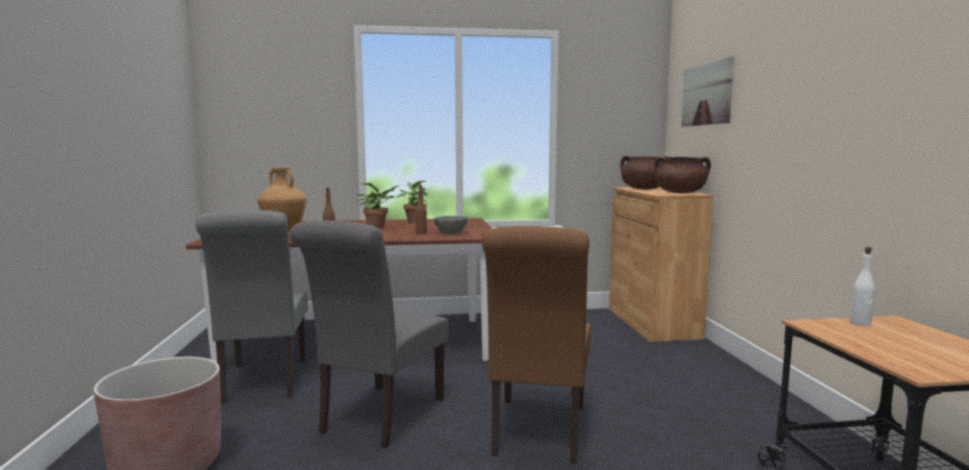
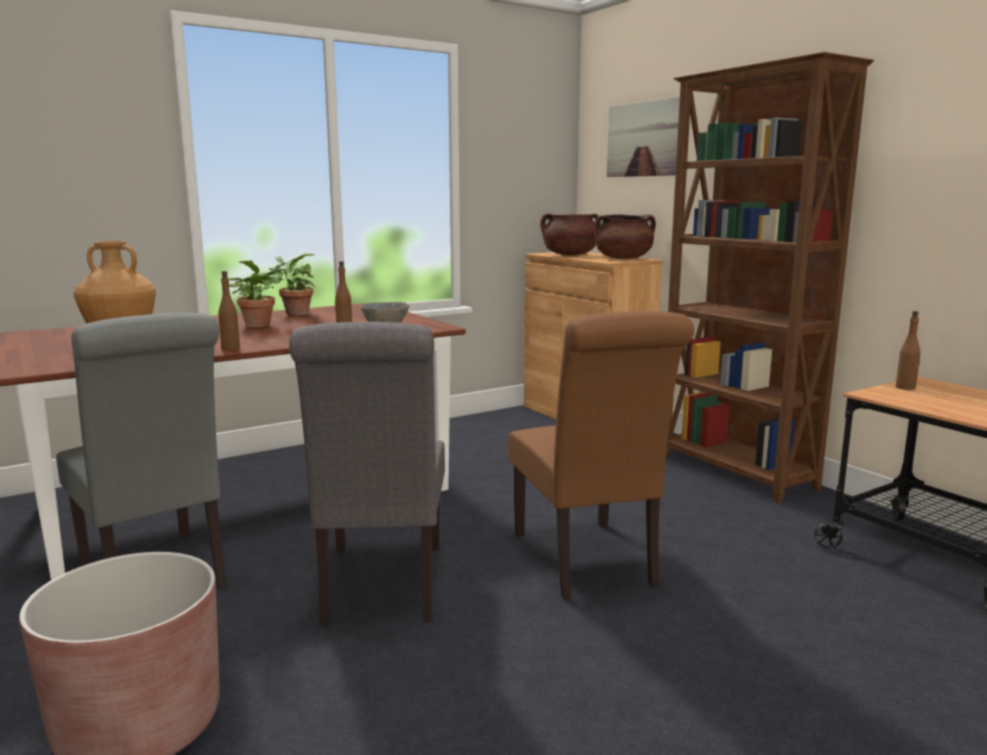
camera: 25 degrees left, 5 degrees up
white bottle [850,247,875,326] -> brown bottle [896,311,920,390]
none -> brown bookcase [666,52,874,504]

